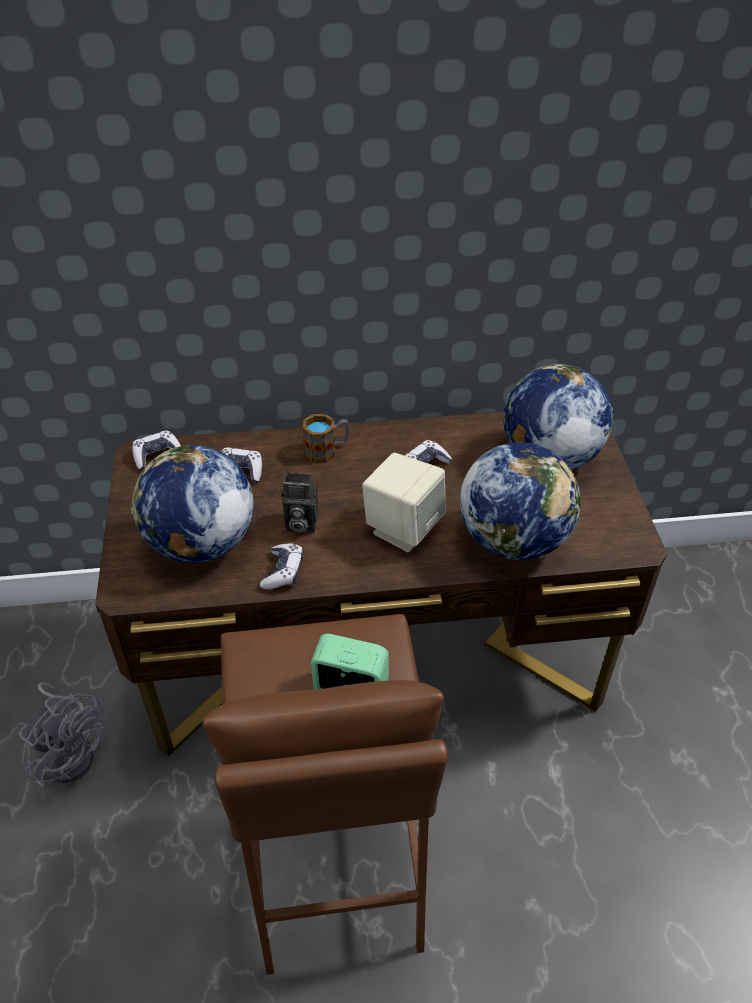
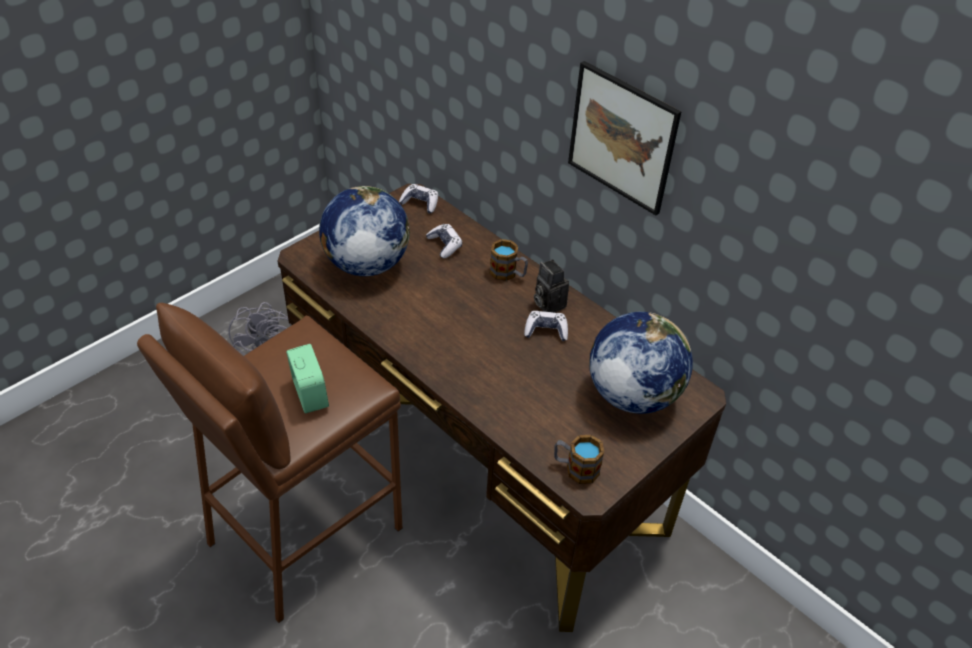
camera: 50 degrees right, 0 degrees up
game controller [260,544,304,589] -> none
camera [281,472,319,534] -> camera moved to [534,259,569,313]
beige speaker [362,453,446,552] -> none
globe [460,442,581,560] -> none
none -> mug [554,435,605,484]
none -> picture [568,61,681,215]

